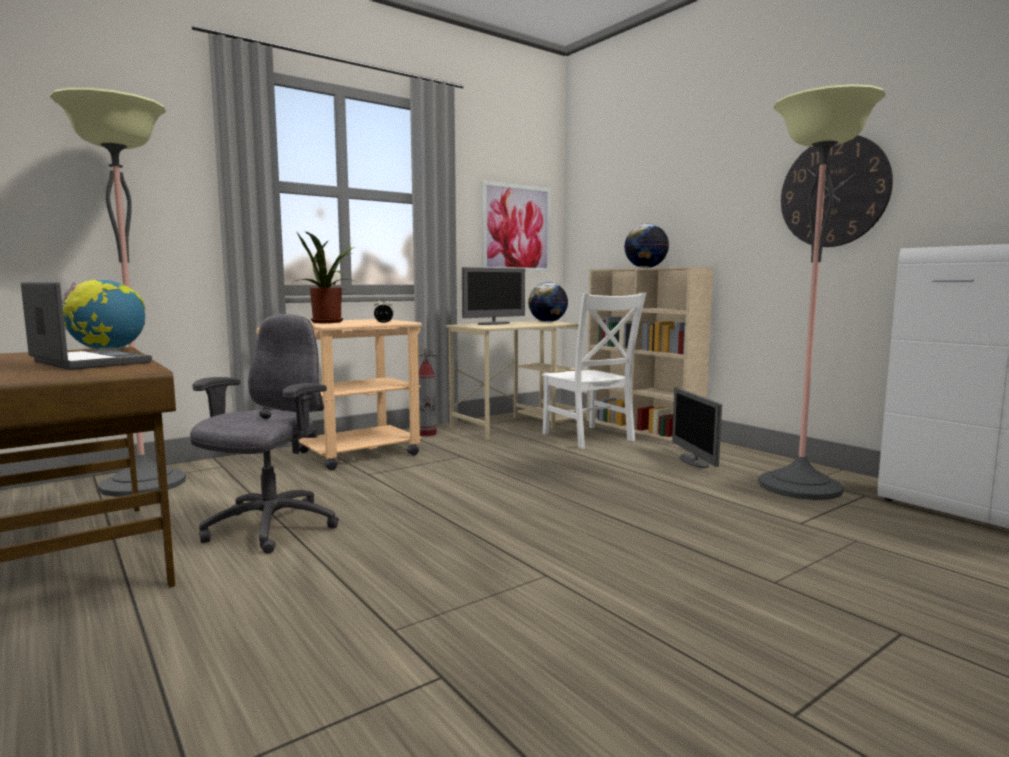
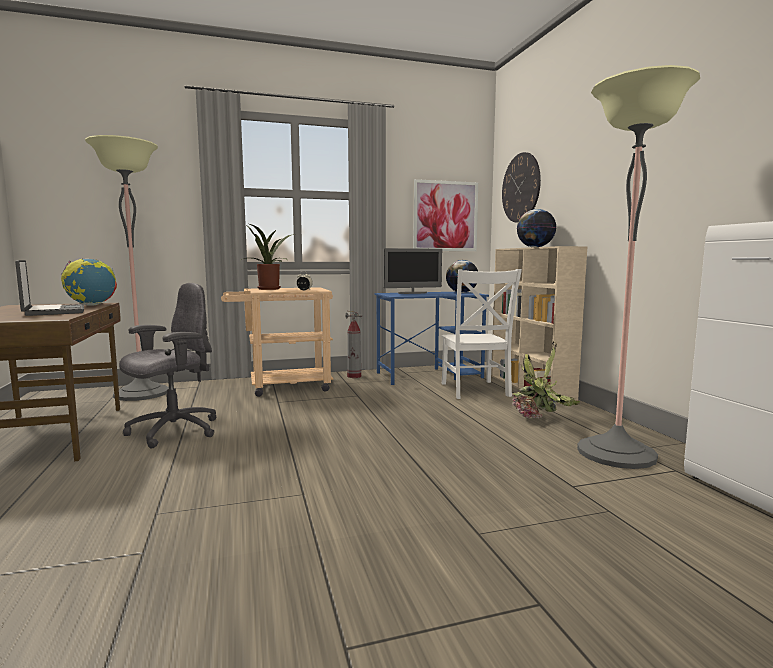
camera: 20 degrees right, 0 degrees up
beige desk [446,321,586,440] -> blue desk [375,292,489,385]
monitor [672,388,722,468] -> potted plant [512,341,580,419]
wall clock [781,135,893,247] -> wall clock moved to [502,152,541,222]

